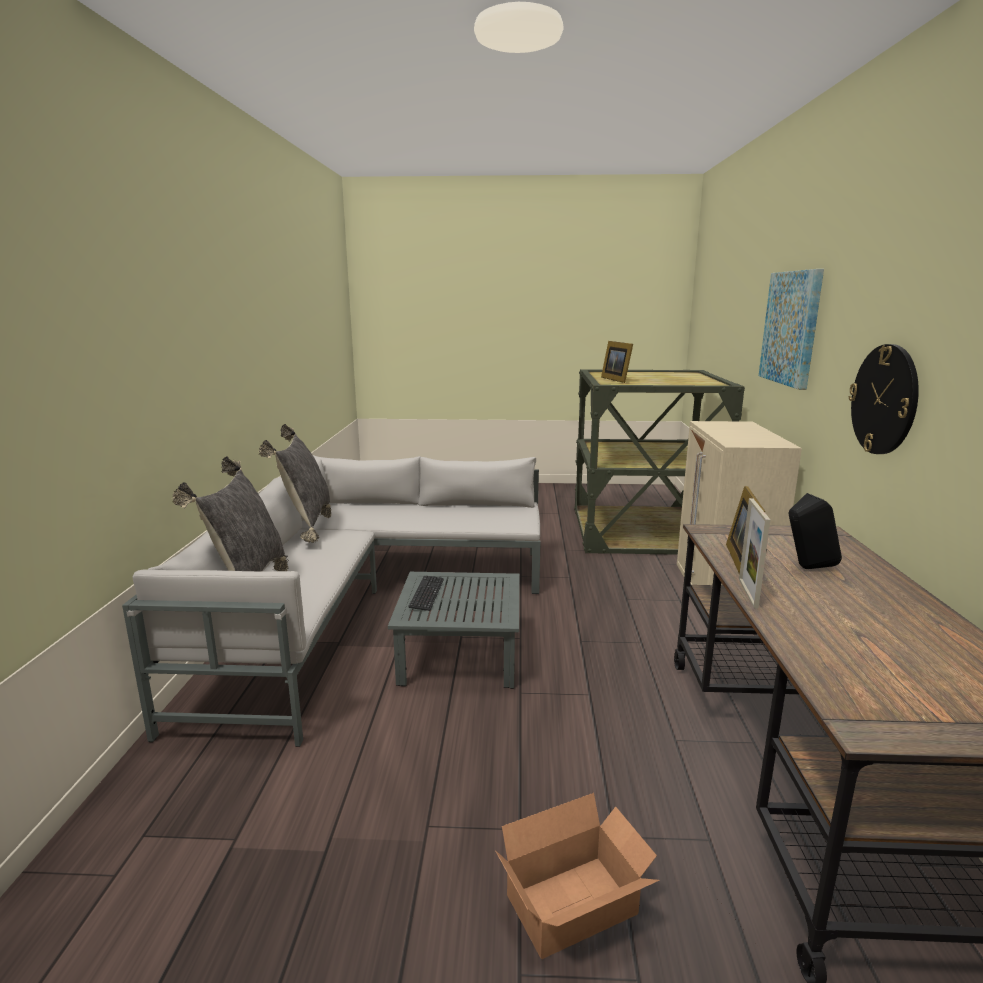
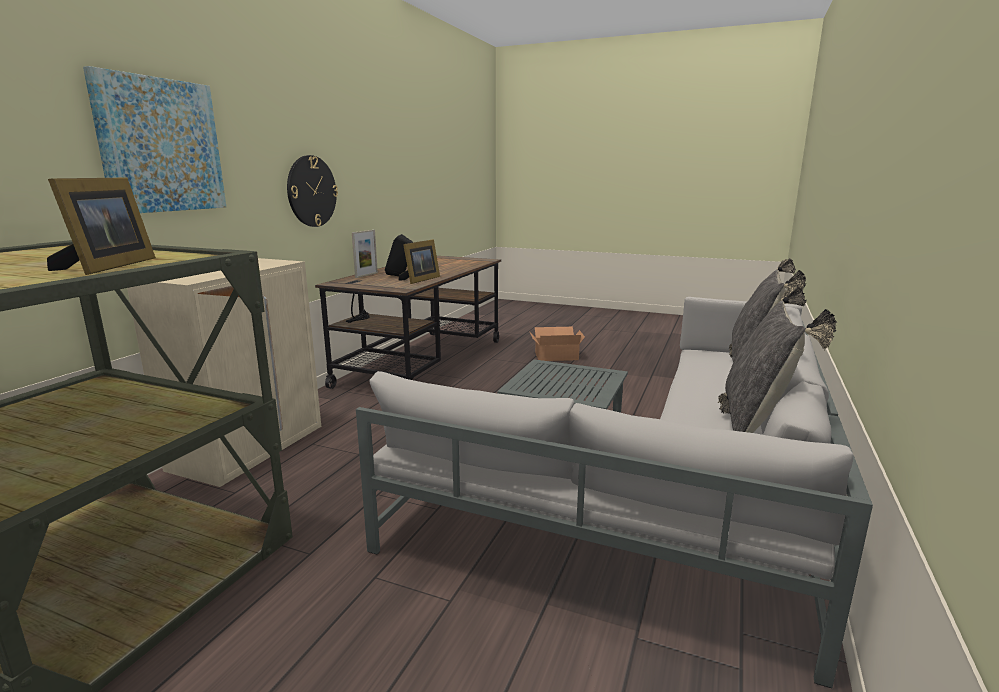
camera: 160 degrees left, 0 degrees up
keyboard [408,575,444,611] -> none
picture frame [739,498,771,609] -> picture frame moved to [352,230,378,278]

